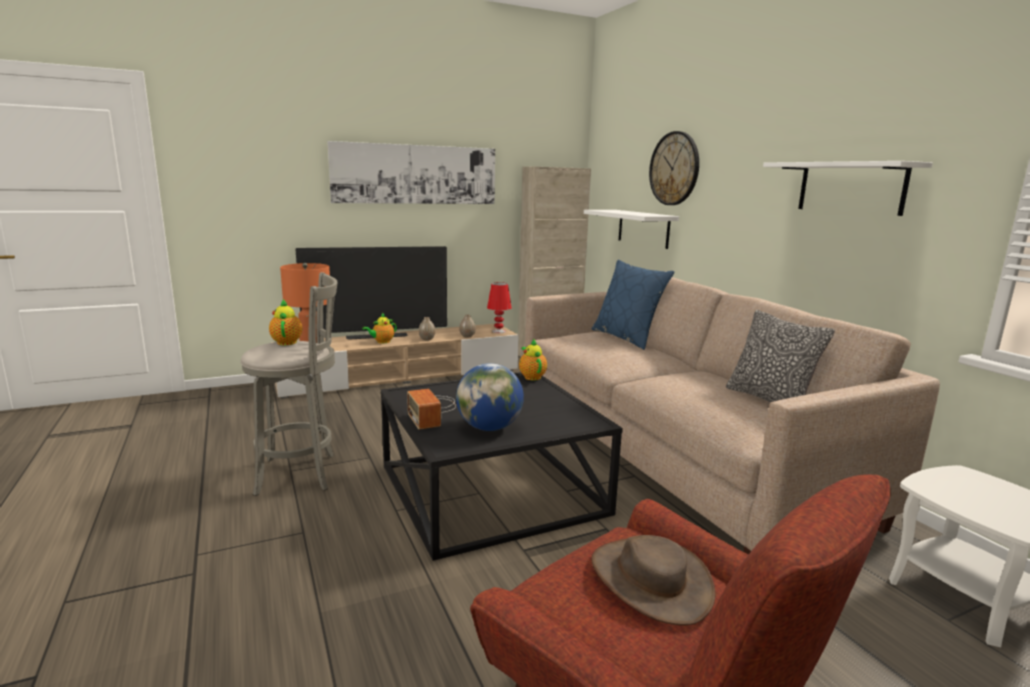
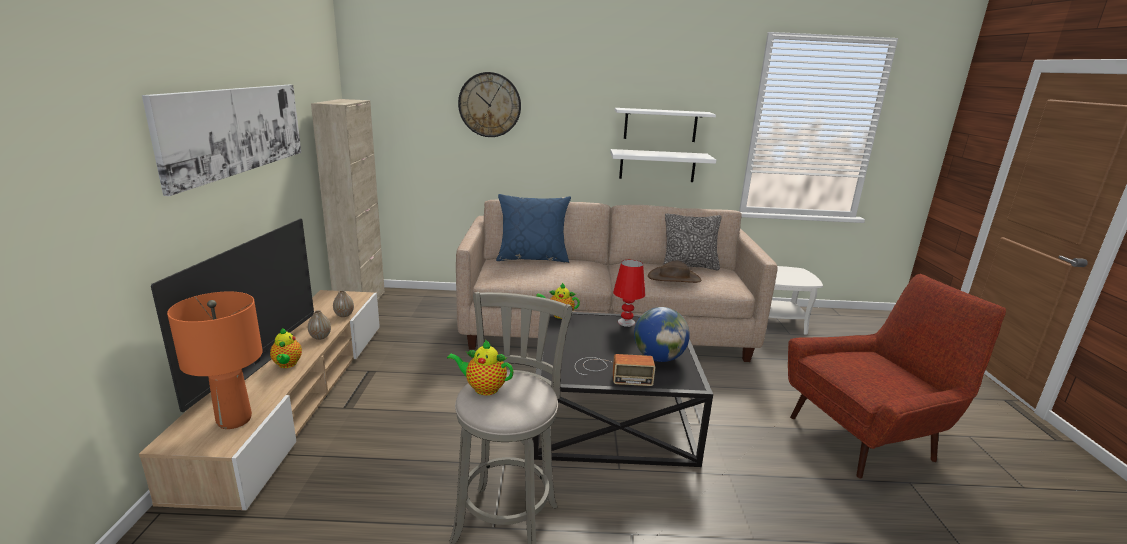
camera: 65 degrees left, 5 degrees up
red table lamp [487,282,511,333] -> red table lamp moved to [613,260,645,327]
white shelf [584,210,679,249] -> white shelf moved to [610,149,716,182]
brown hat [592,535,716,626] -> brown hat moved to [648,261,701,283]

